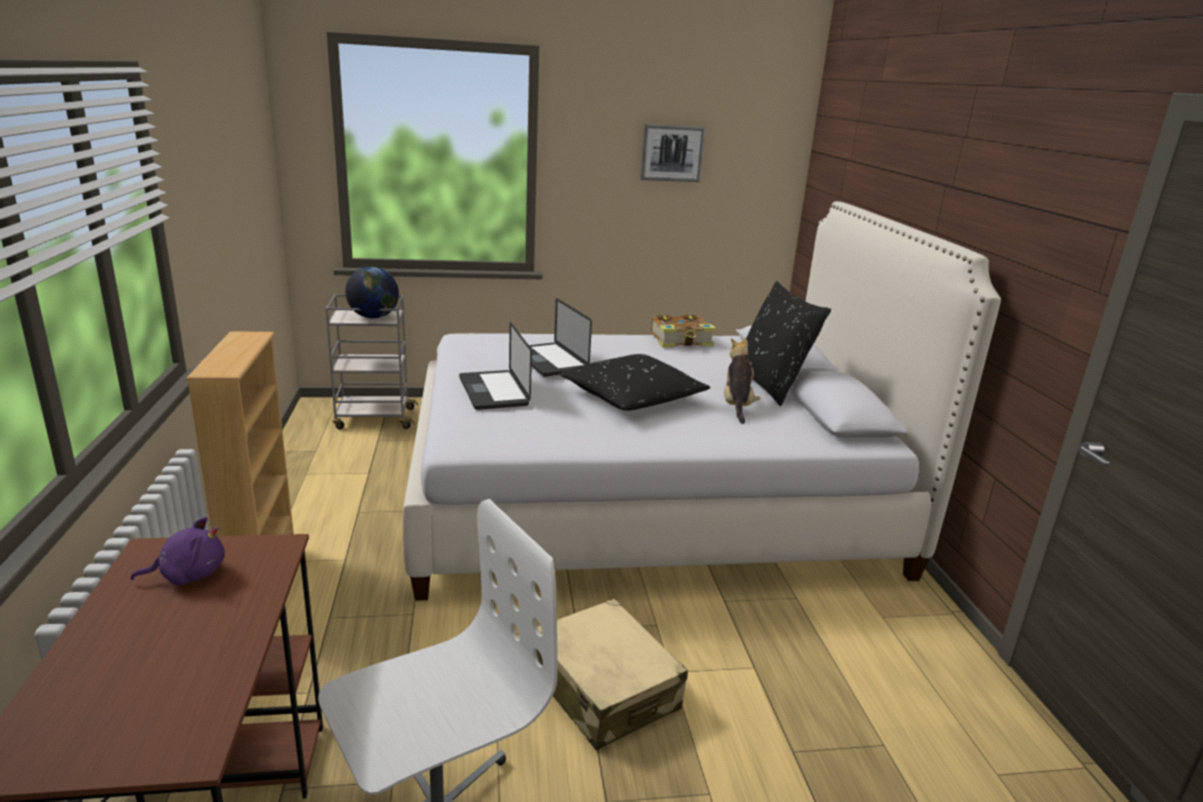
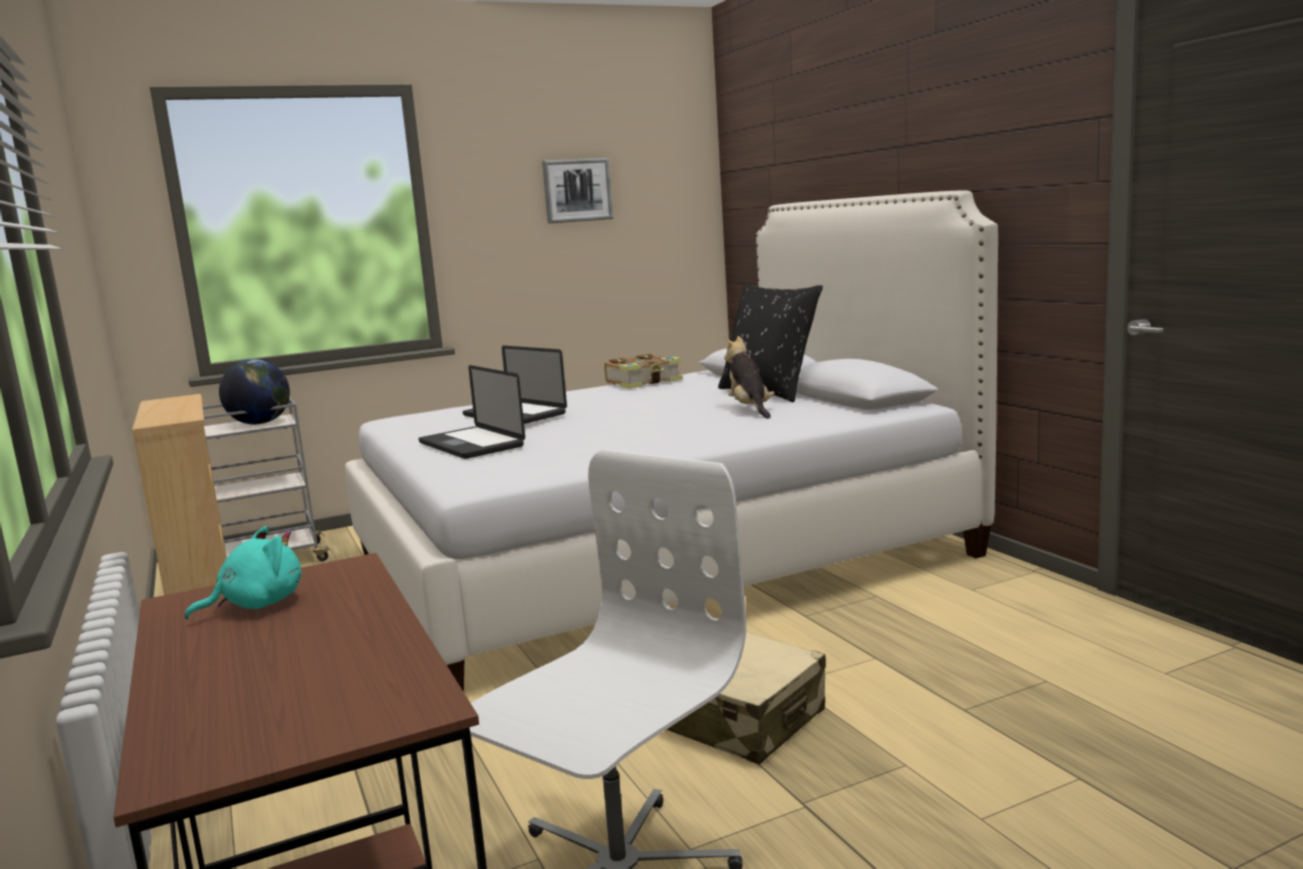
camera: 15 degrees left, 10 degrees down
purple plush toy [131,517,225,585] -> turquoise plush toy [185,526,301,619]
black pillow [559,354,710,411] -> none

